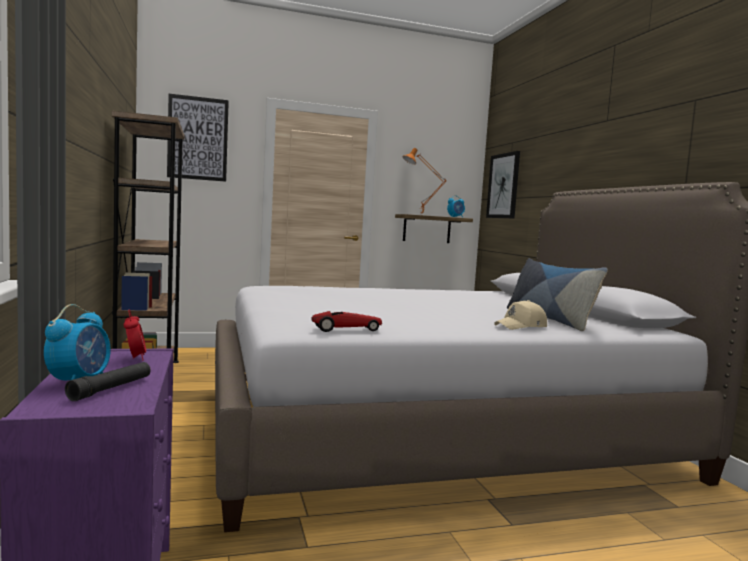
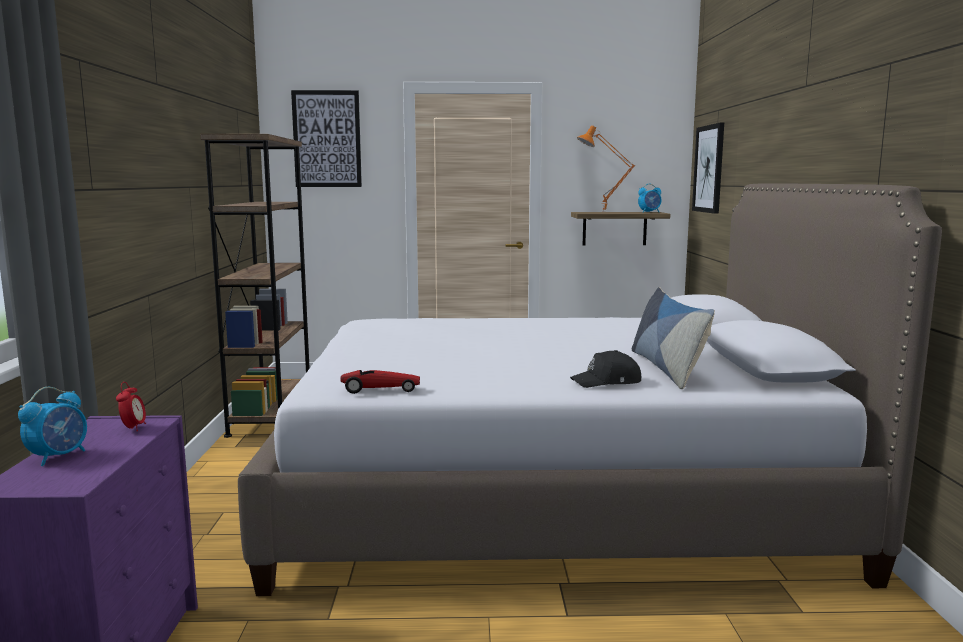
camera: 15 degrees right, 5 degrees up
black flashlight [65,362,151,401] -> none
beige cap [494,300,547,330] -> black cap [570,350,641,388]

